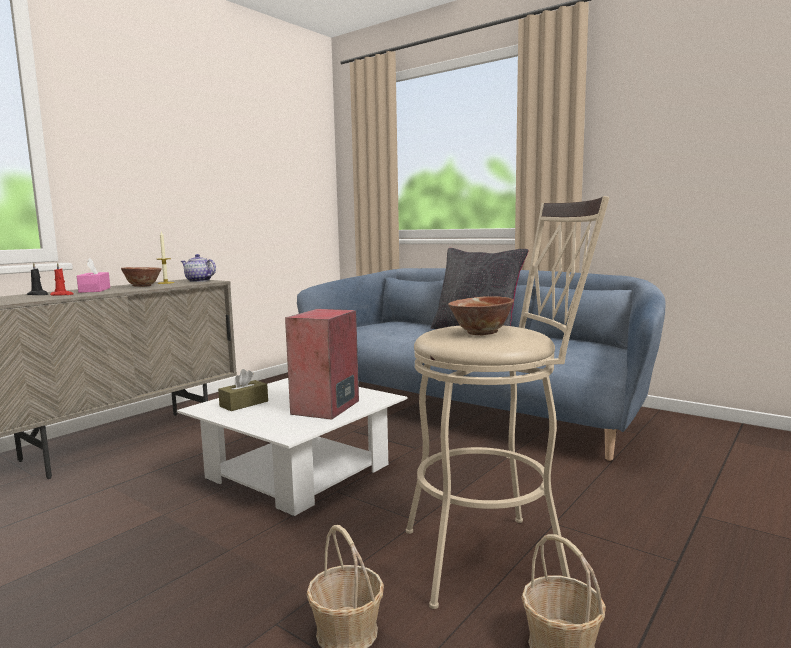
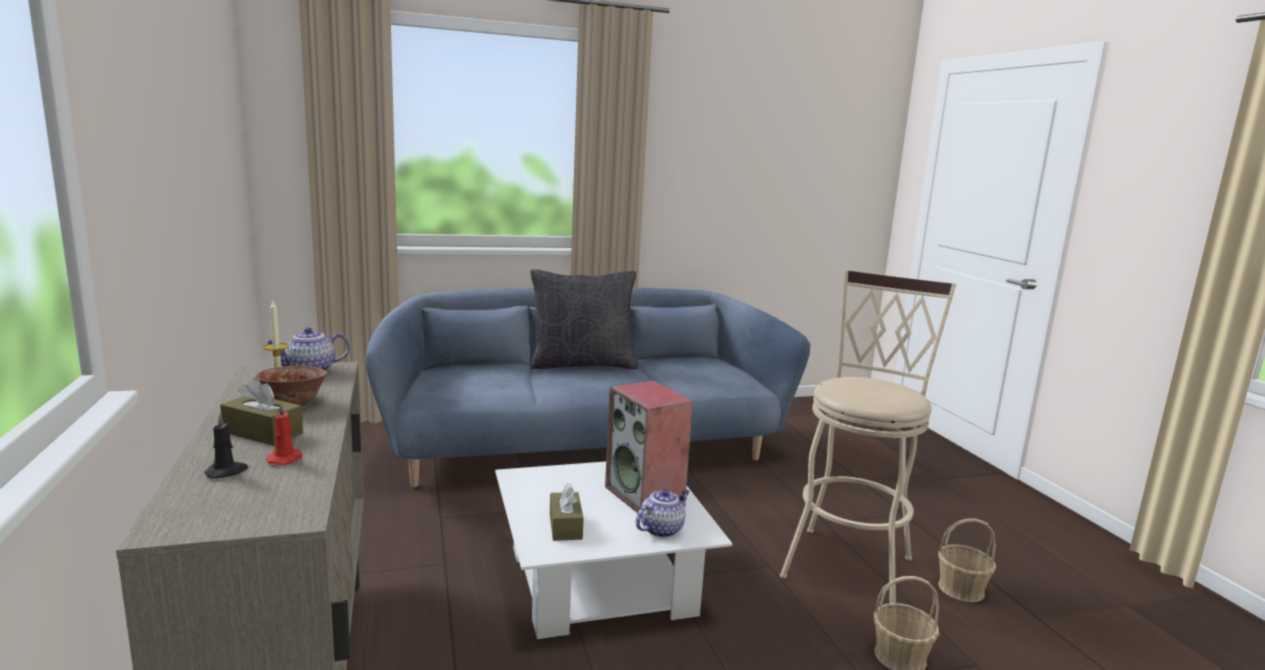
camera: 55 degrees left, 5 degrees up
pink tissue box [77,258,110,293] -> brown tissue box [220,377,303,446]
bowl [448,296,514,335] -> none
none -> teapot [636,489,690,538]

